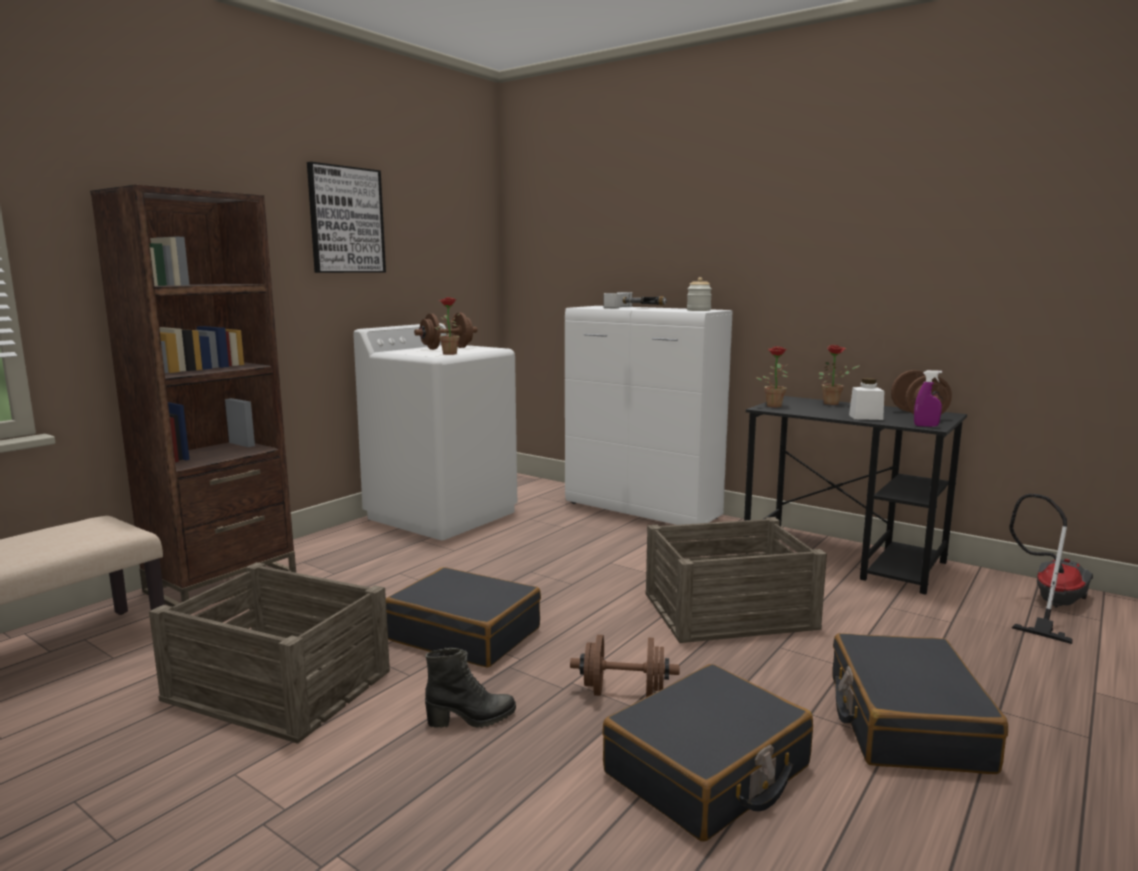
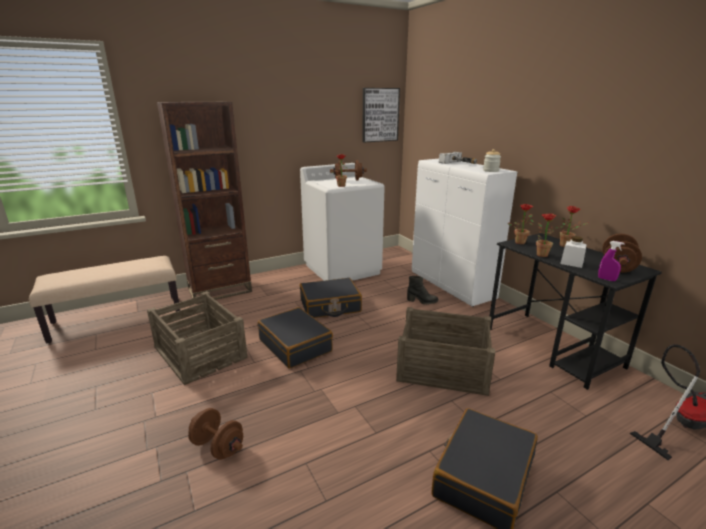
camera: 25 degrees right, 10 degrees up
picture [307,162,386,273] -> picture moved to [362,88,400,142]
black boot [425,648,516,728] -> black boot moved to [407,276,438,304]
brown dumbbell [570,635,679,697] -> brown dumbbell moved to [188,408,243,460]
black suitcase [602,664,813,842] -> black suitcase moved to [300,278,362,318]
none -> potted plant [536,214,559,257]

